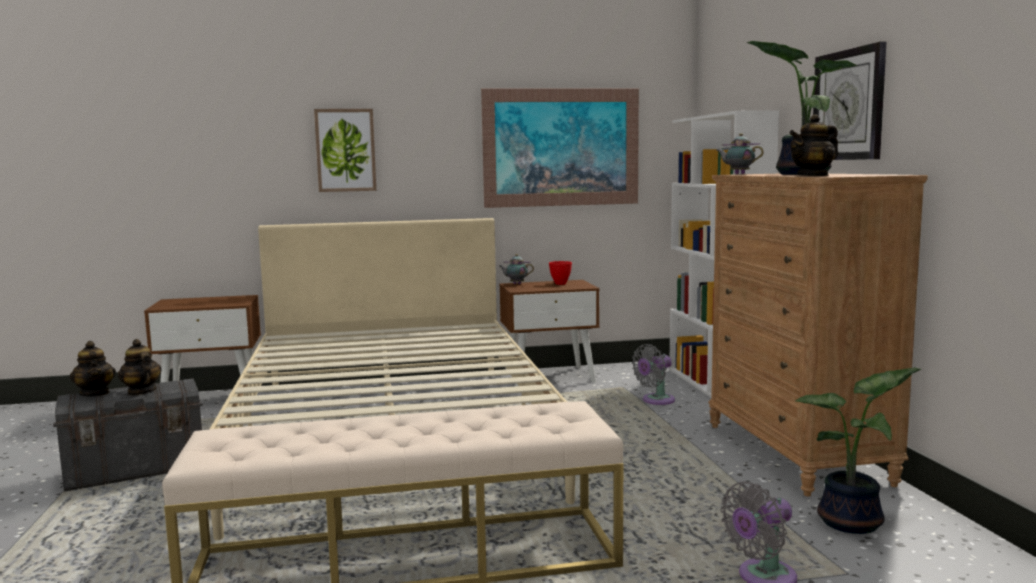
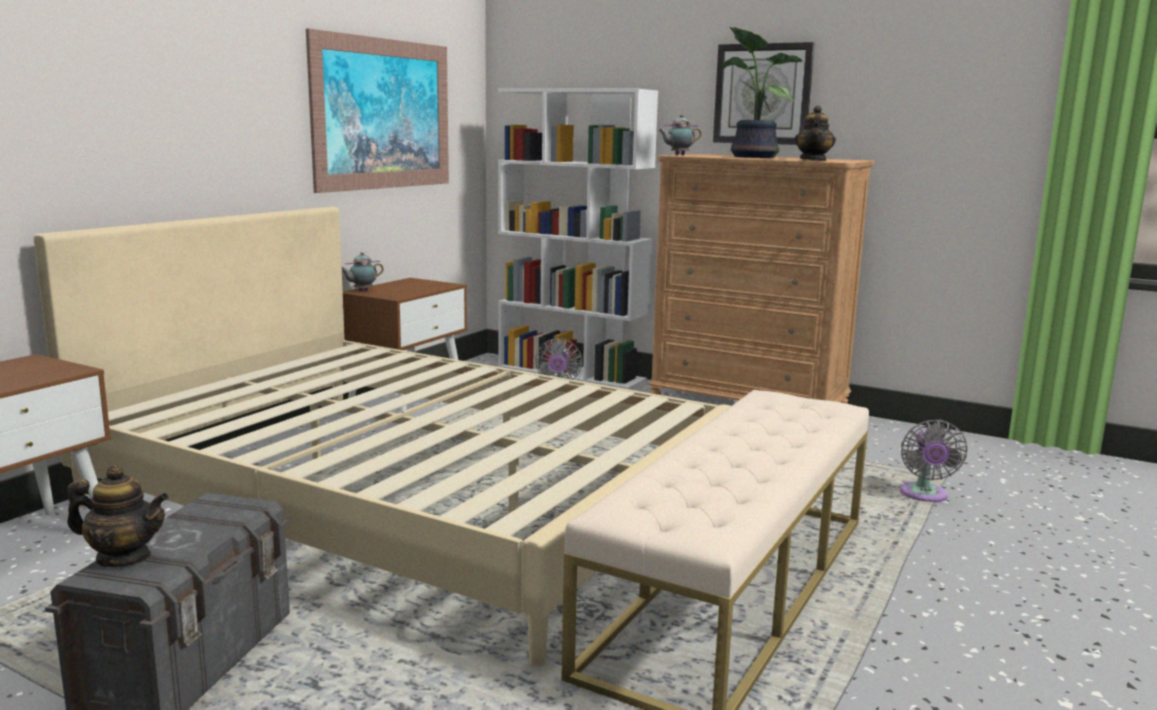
camera: 50 degrees left, 5 degrees up
teapot [118,339,161,395] -> none
picture [314,109,376,192] -> none
red bowl [549,261,572,285] -> none
potted plant [795,367,921,534] -> none

